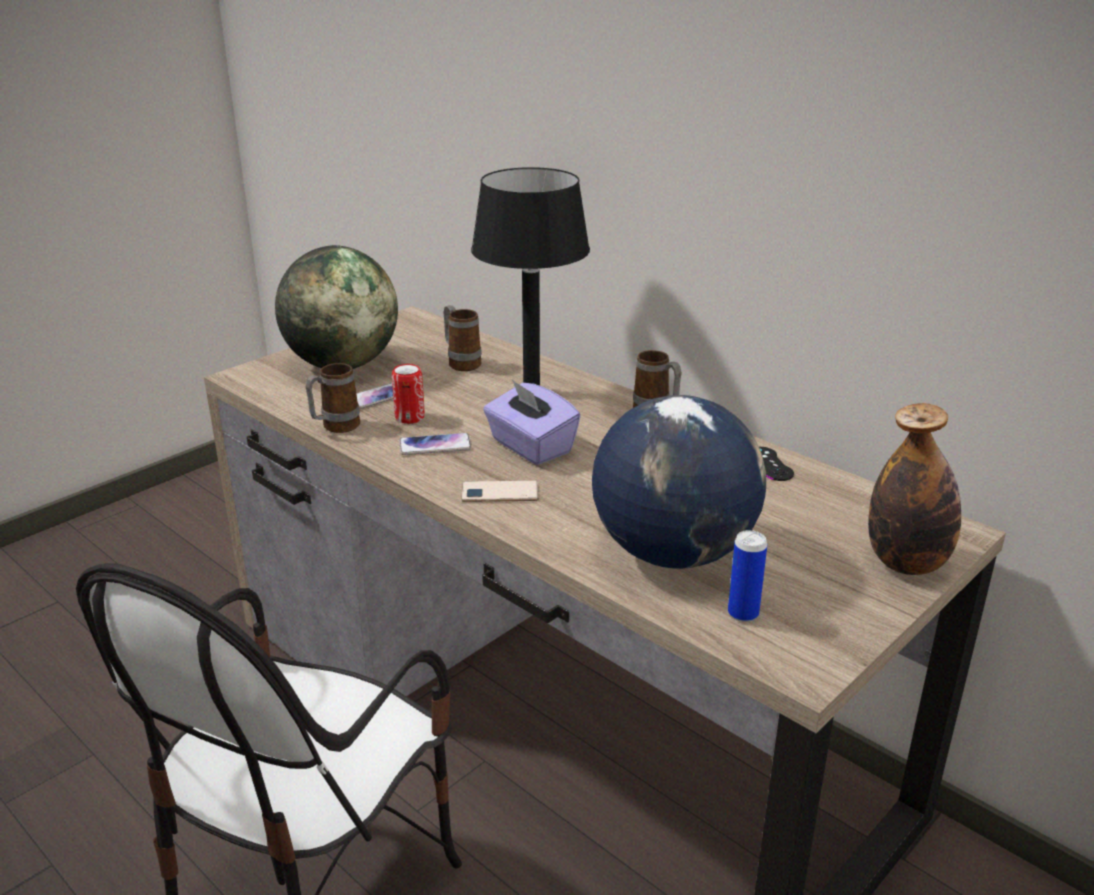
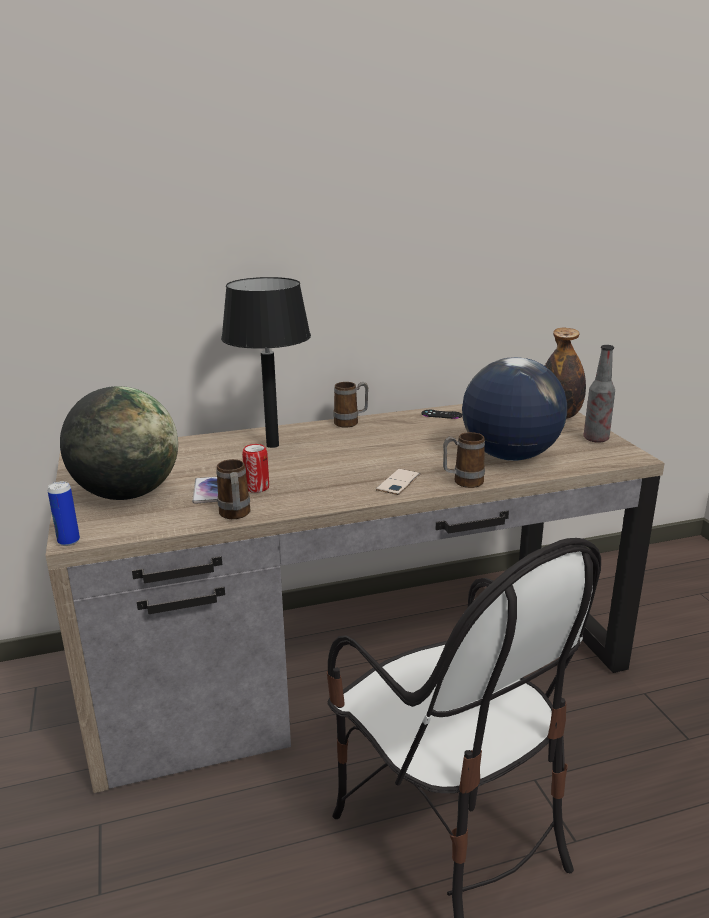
camera: 60 degrees left, 5 degrees down
phone [399,433,471,455] -> none
mug [443,305,482,371] -> mug moved to [443,432,485,488]
purple tissue box [483,380,581,465] -> none
can [728,530,767,622] -> can moved to [48,481,80,546]
none -> bottle [584,345,615,443]

